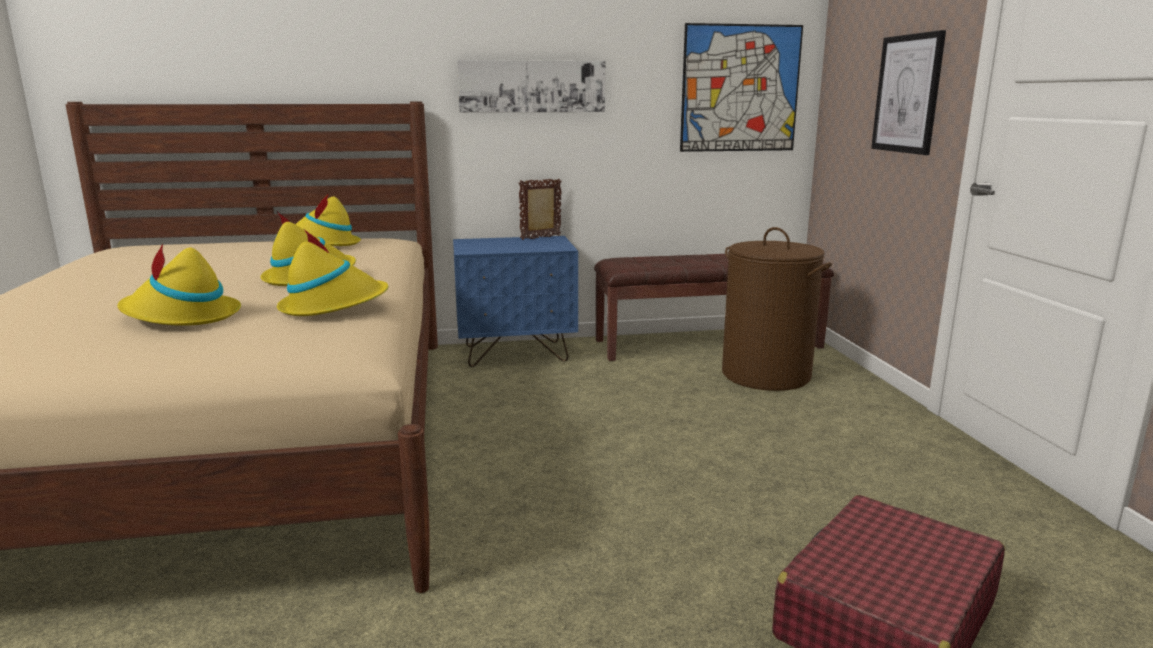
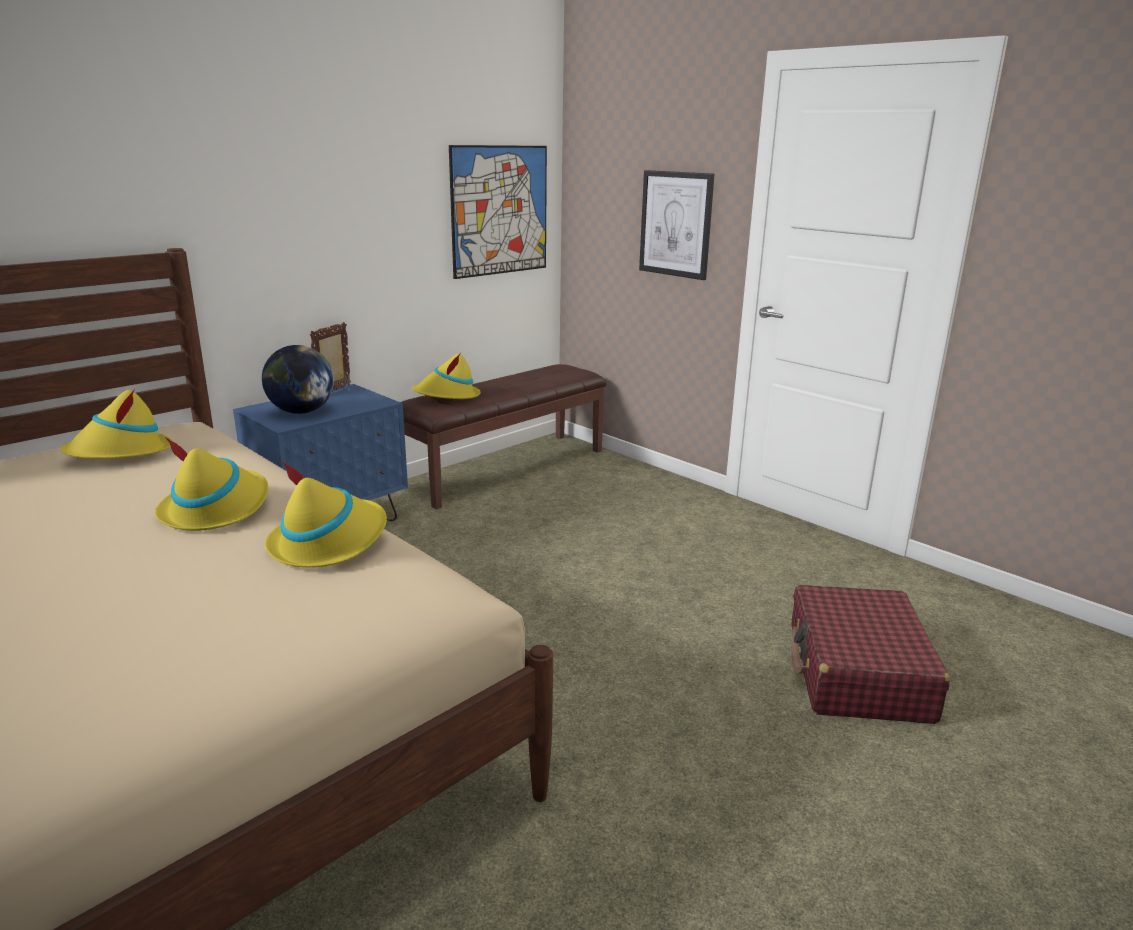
camera: 35 degrees left, 5 degrees up
yellow hat [117,244,241,326] -> yellow hat moved to [412,354,481,399]
picture [457,60,605,113] -> none
brown laundry basket [722,227,832,391] -> none
none -> globe [262,345,334,414]

